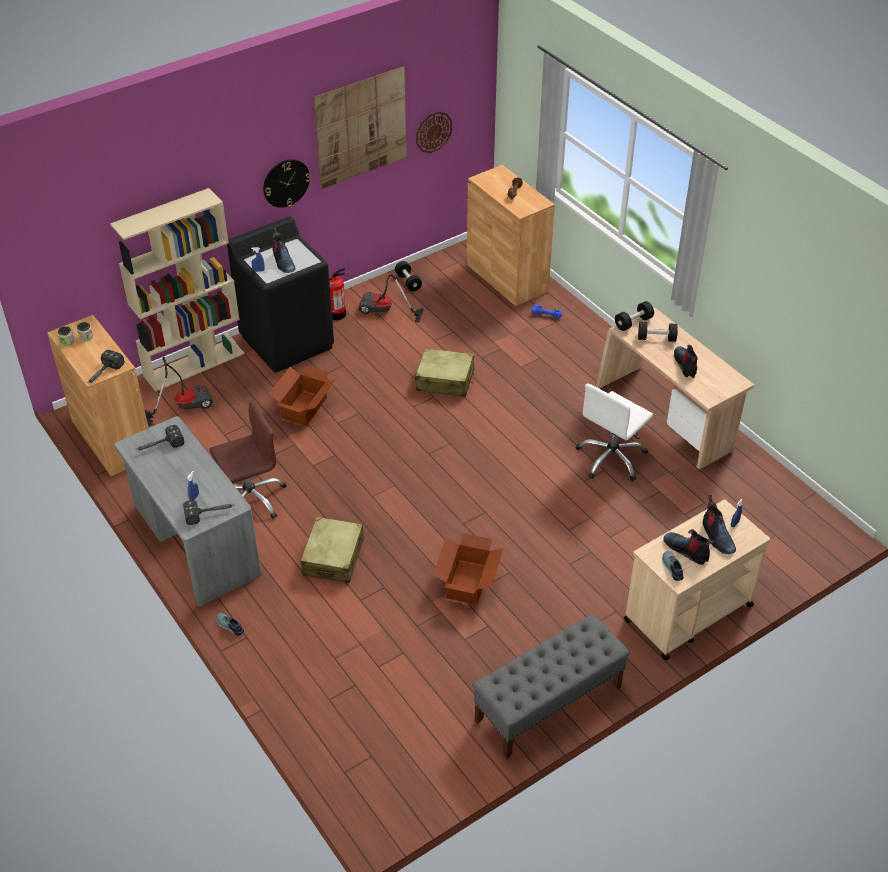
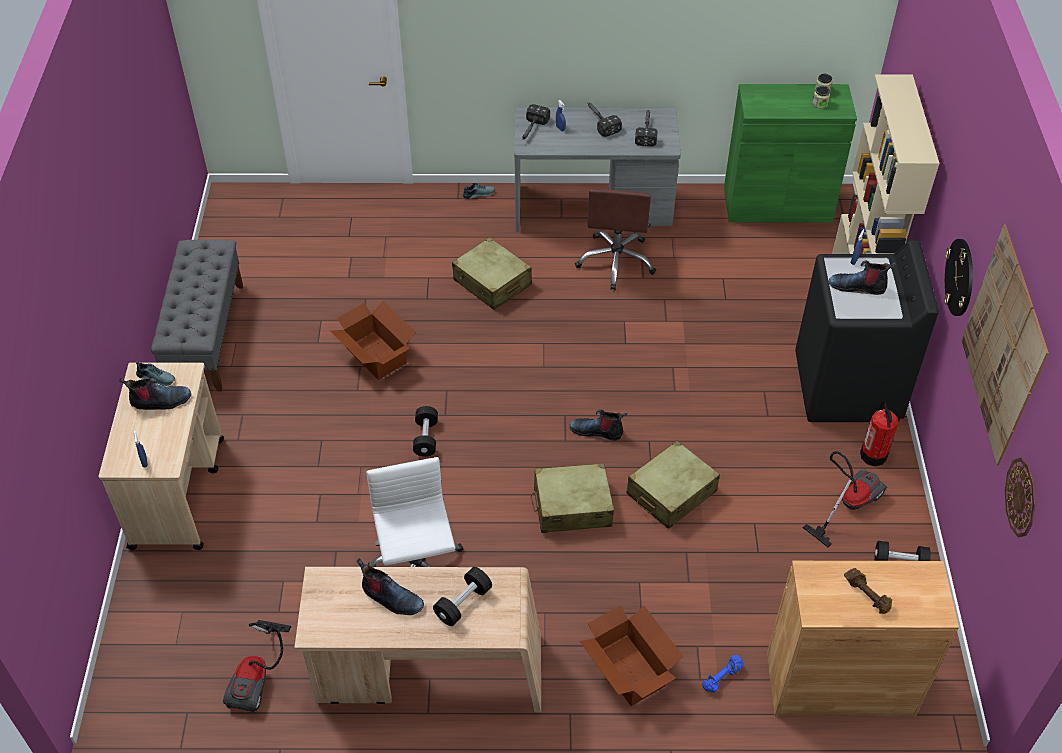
camera: 125 degrees right, 5 degrees up
brown cabinet [47,315,148,476] -> green cabinet [724,84,857,223]
hammer [88,350,125,384] -> hammer moved to [587,102,622,137]
vacuum cleaner [145,356,213,426] -> vacuum cleaner moved to [223,620,291,713]
cardboard box [269,365,335,426] -> cardboard box moved to [580,605,684,706]
black dumbbell [615,301,654,331] -> black dumbbell moved to [413,406,438,457]
boot [703,495,736,554] -> boot moved to [569,409,627,441]
none -> beige suitcase [531,463,614,533]

